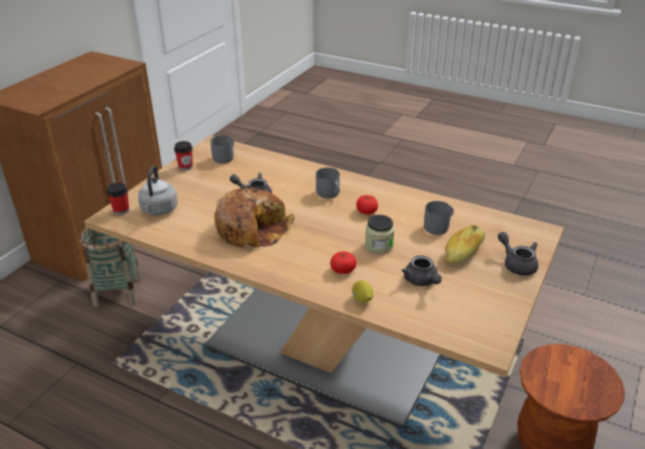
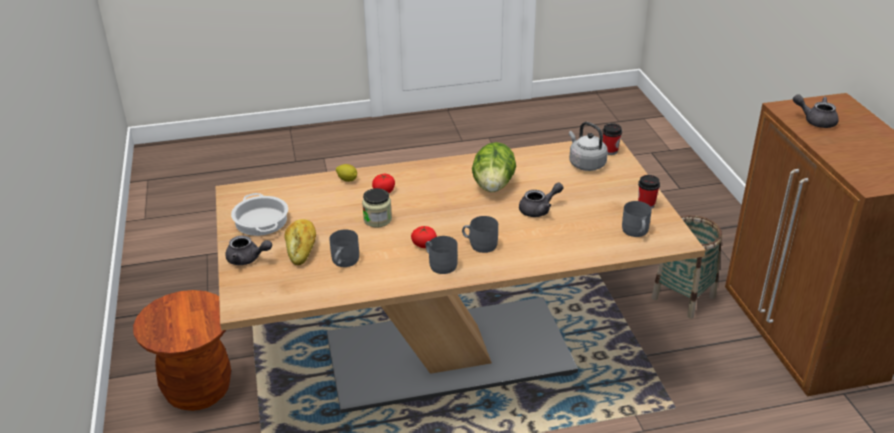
camera: 140 degrees right, 0 degrees up
bread [214,188,294,248] -> lettuce [472,142,516,193]
grey teapot [402,255,442,286] -> grey teapot moved to [793,94,839,128]
none -> cooking pot [231,193,288,236]
none -> grey mug [426,236,458,274]

